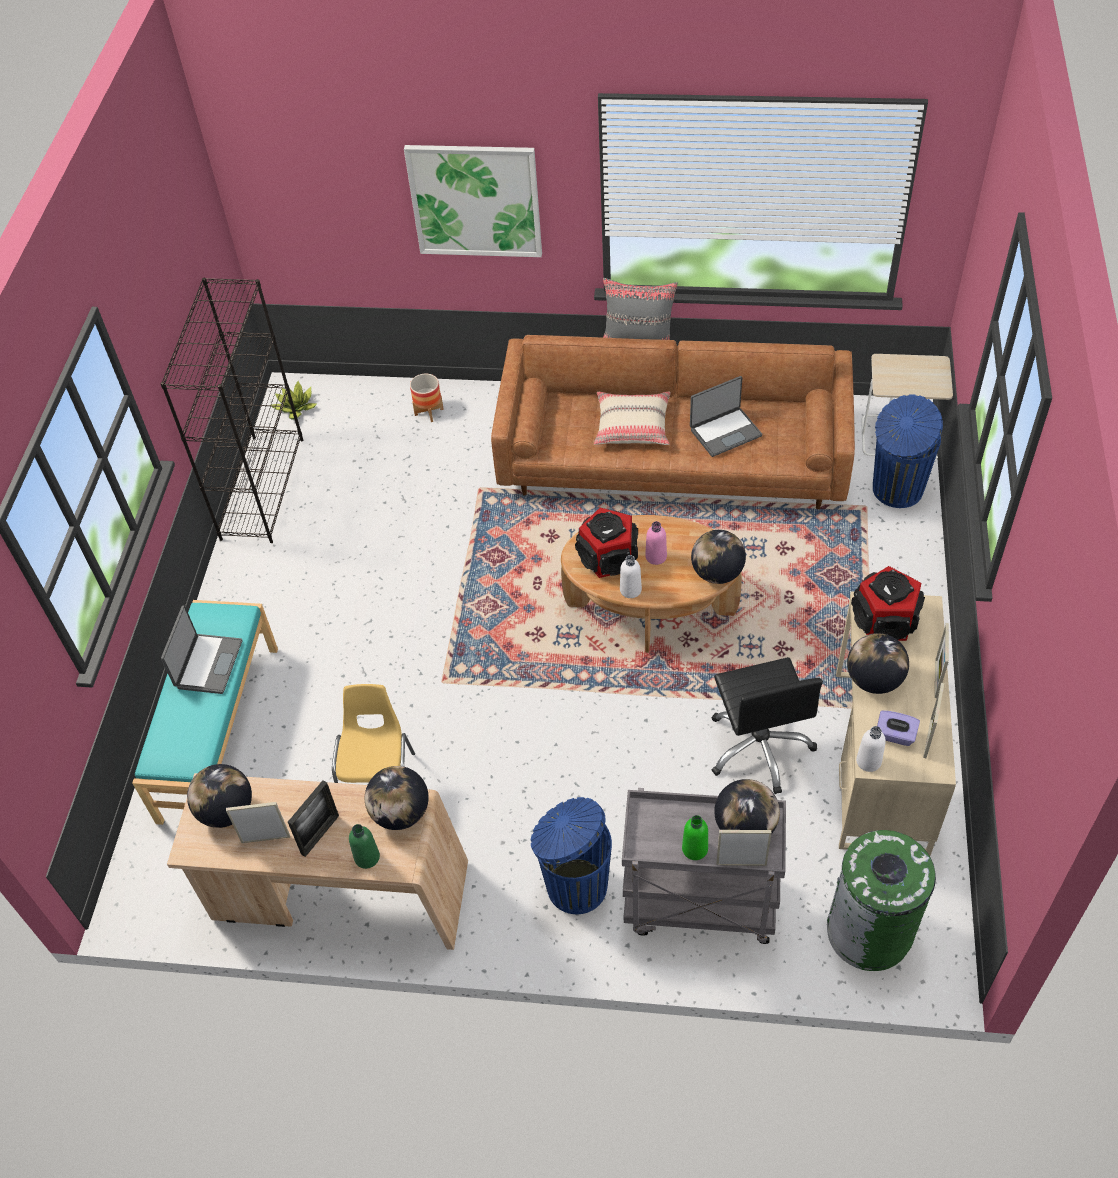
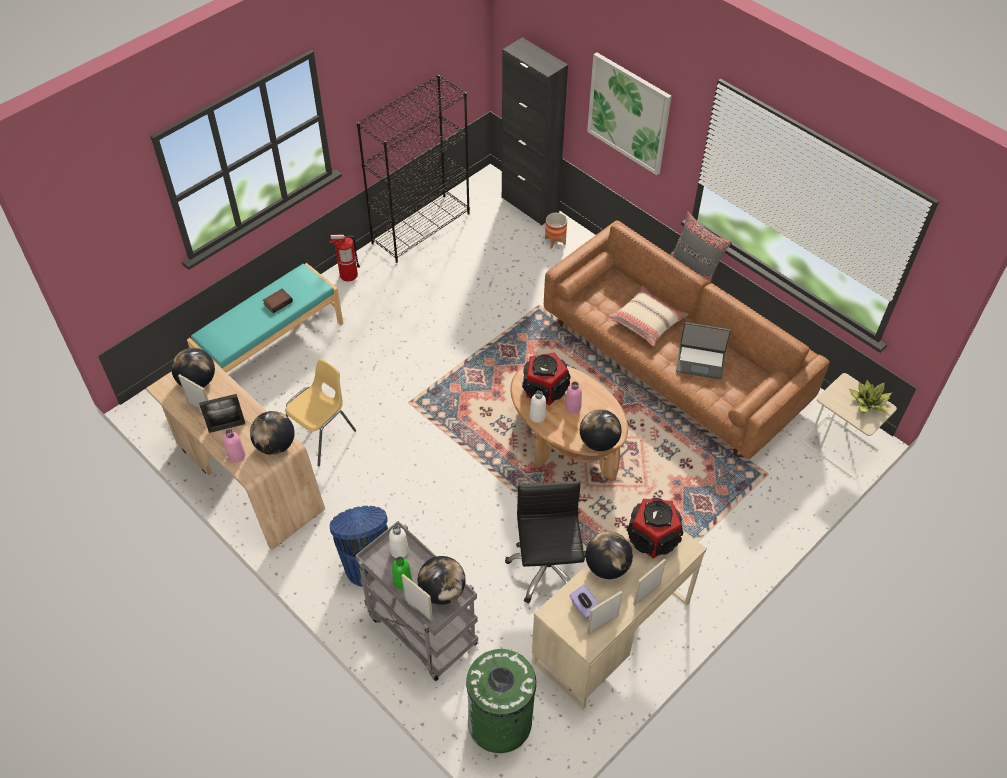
camera: 35 degrees right, 0 degrees up
laptop [161,605,242,694] -> book [263,288,293,313]
potted plant [271,381,317,420] -> potted plant moved to [849,380,892,413]
green bottle [349,824,380,869] -> pink bottle [224,429,246,463]
black office chair [711,657,823,794] -> black office chair turned 150 degrees clockwise [505,481,586,604]
white bottle [856,726,886,772] -> white bottle moved to [389,525,409,558]
blue trash can [873,395,943,508] -> none
none -> fire extinguisher [330,235,360,281]
none -> black cabinet [502,37,568,226]

